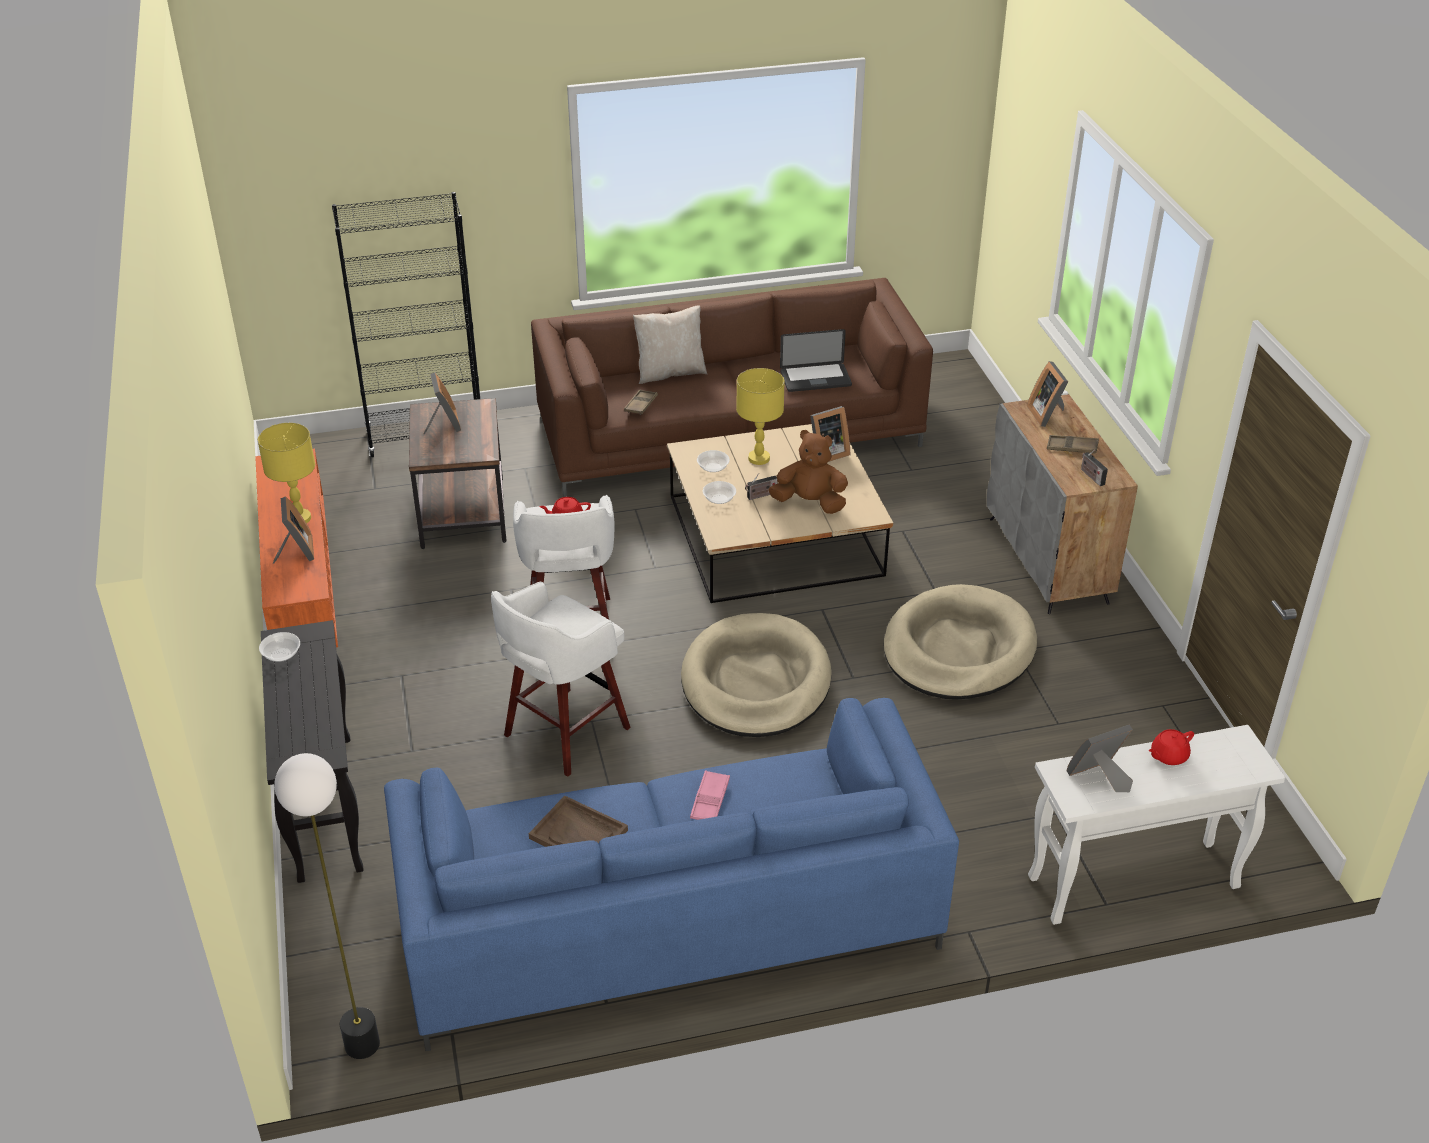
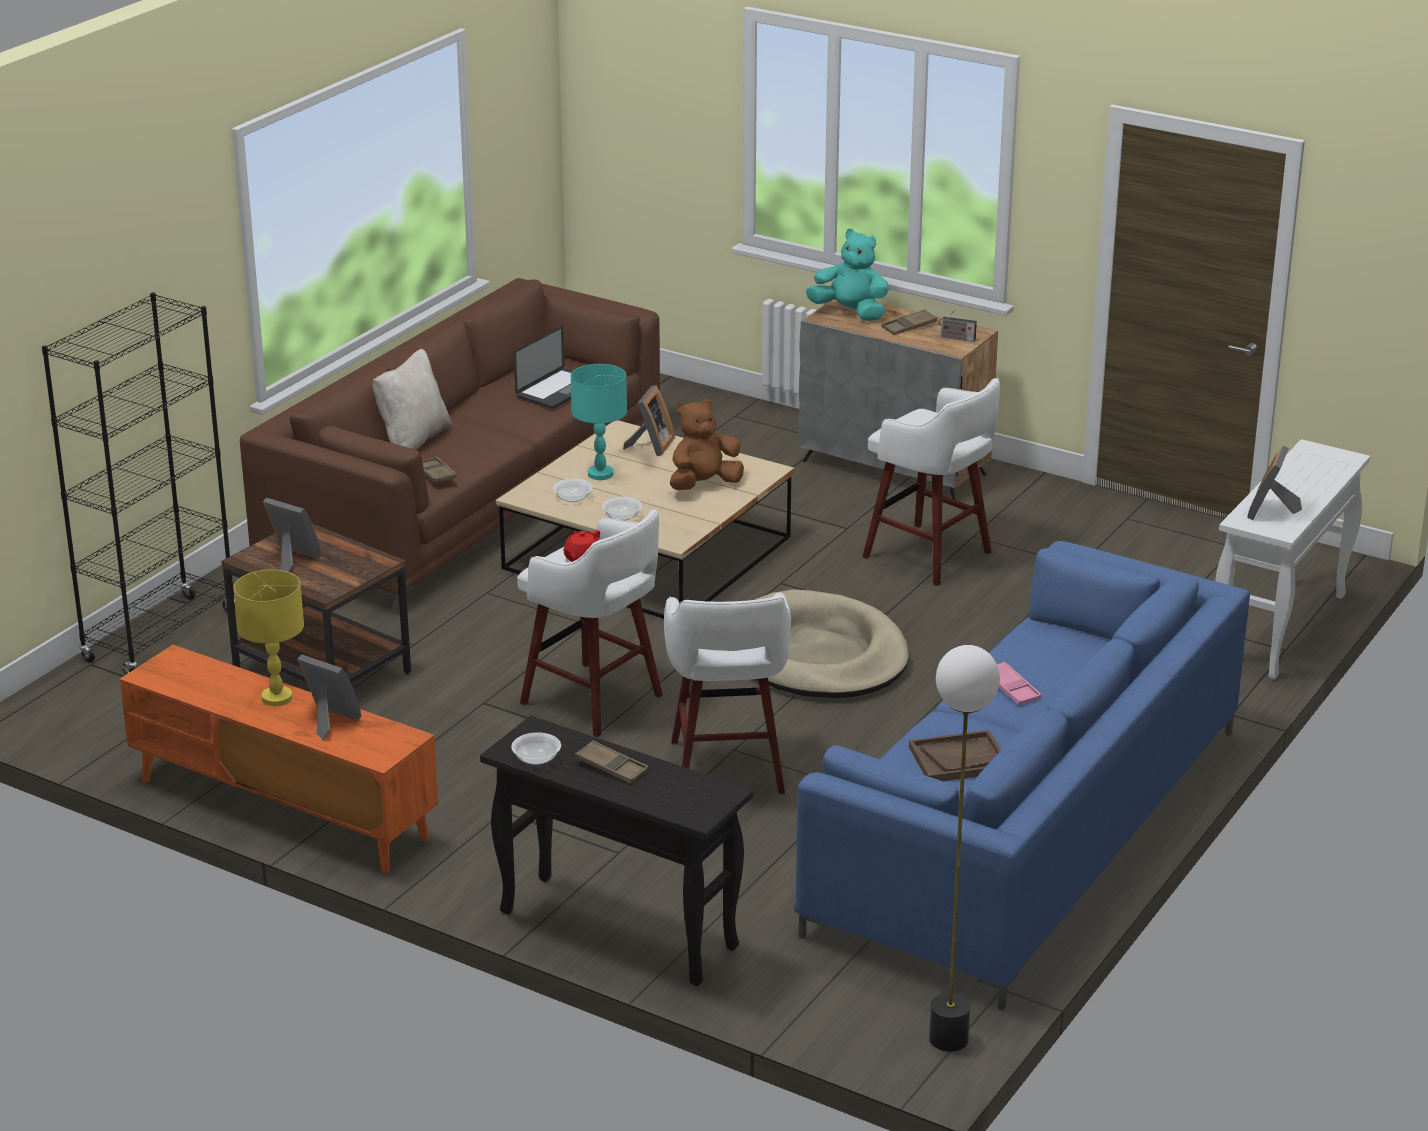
camera: 45 degrees left, 10 degrees down
yellow table lamp [736,368,785,465] -> turquoise table lamp [571,364,627,480]
radio [745,473,777,500] -> none
beige dog bed [884,584,1037,700] -> white stool [863,378,1000,586]
picture frame [1027,361,1068,427] -> turquoise plush toy [806,229,889,321]
red teapot [1149,729,1194,765] -> none
none -> brown tray [575,740,649,784]

